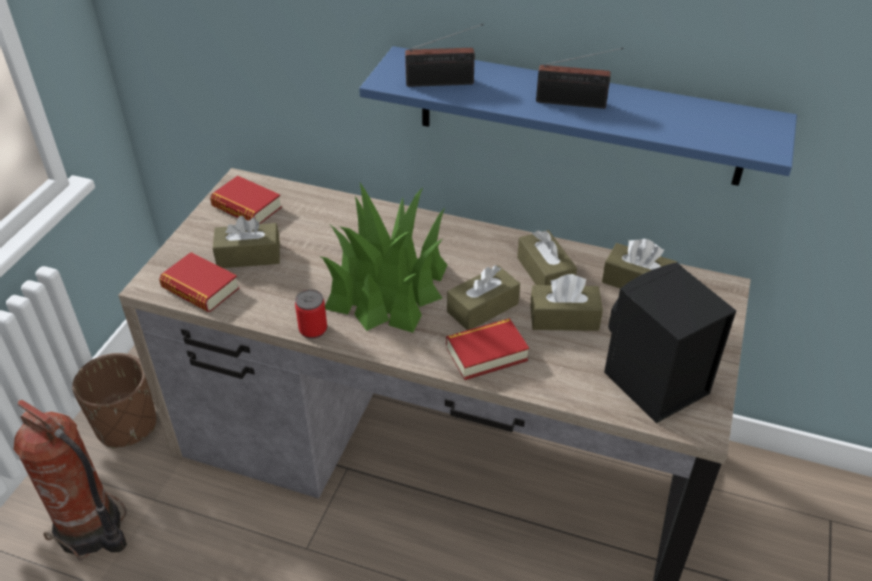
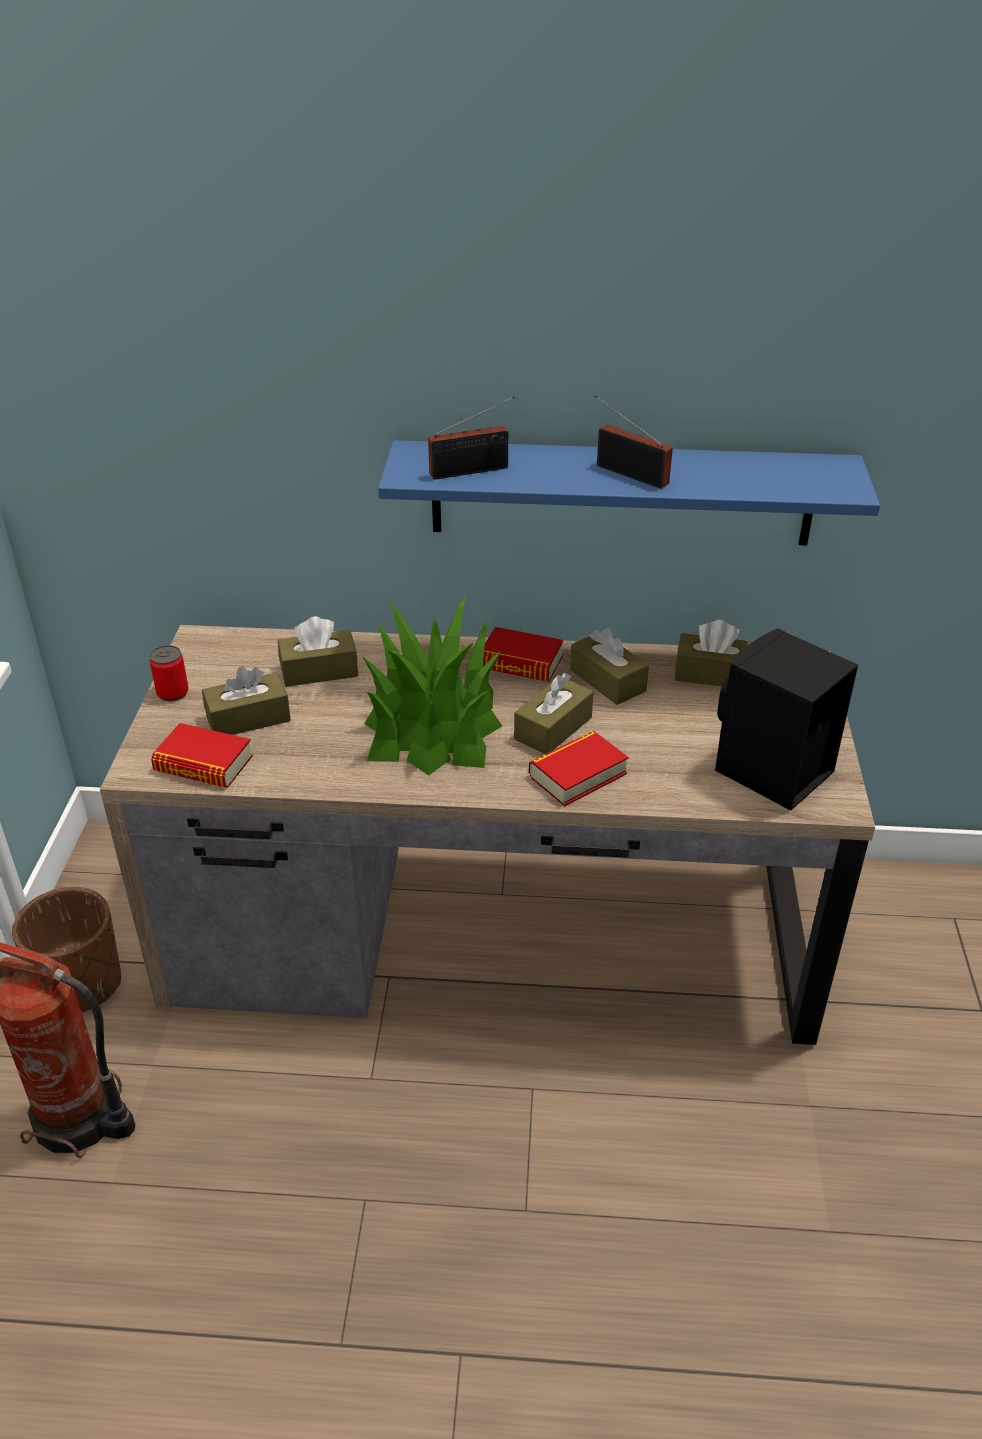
camera: 15 degrees left, 5 degrees down
book [210,176,282,224] -> book moved to [483,627,563,682]
can [295,290,327,339] -> can moved to [150,645,188,701]
brown tissue box [530,274,603,331] -> brown tissue box moved to [278,616,358,687]
radio [536,48,623,109] -> radio turned 135 degrees counterclockwise [595,395,673,489]

